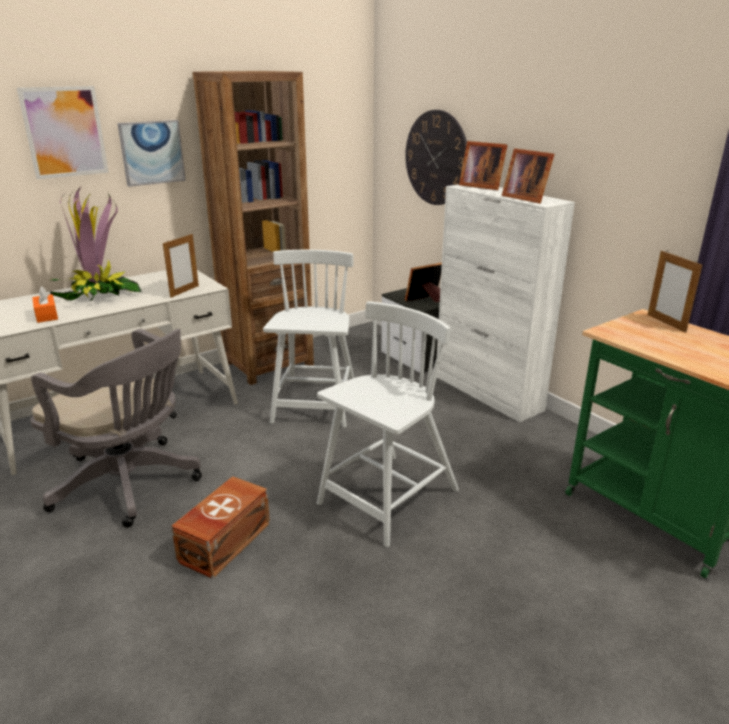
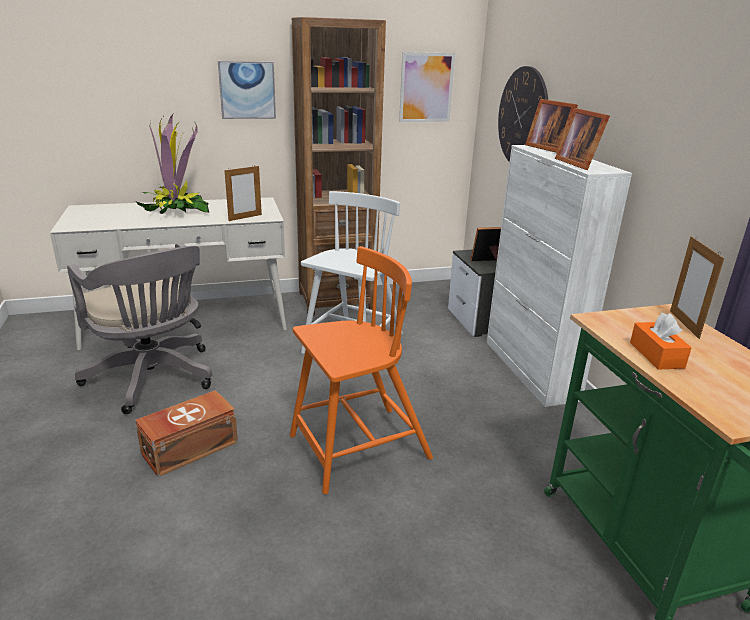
camera: 20 degrees right, 0 degrees up
picture [17,86,109,179] -> picture moved to [399,52,455,122]
orange tissue box [32,287,58,323] -> orange tissue box moved to [630,313,692,370]
white chair [317,301,459,547] -> orange chair [290,246,433,494]

